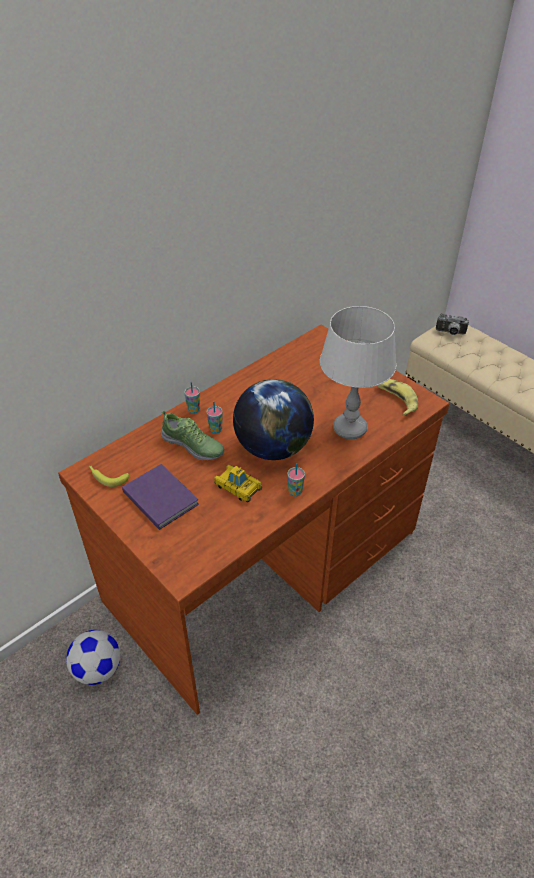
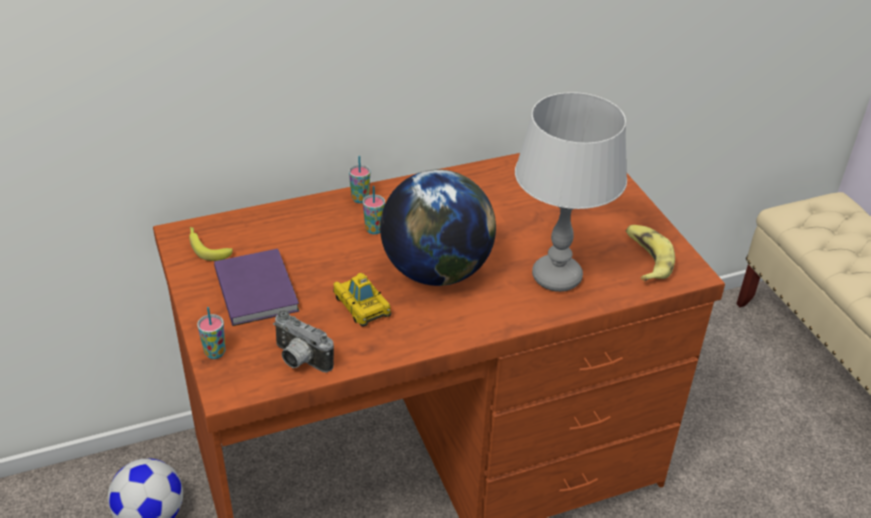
camera: 20 degrees right, 5 degrees down
shoe [161,410,224,460] -> none
cup [288,463,305,496] -> cup moved to [197,307,225,359]
camera [436,313,469,335] -> camera moved to [273,310,334,372]

